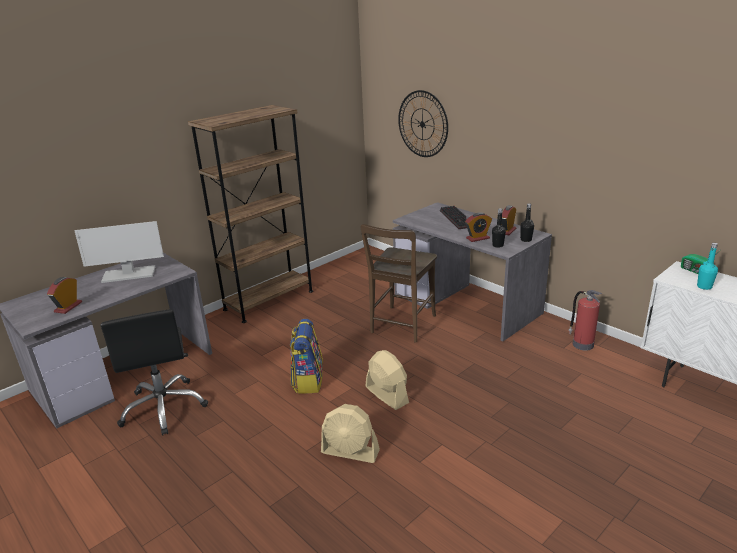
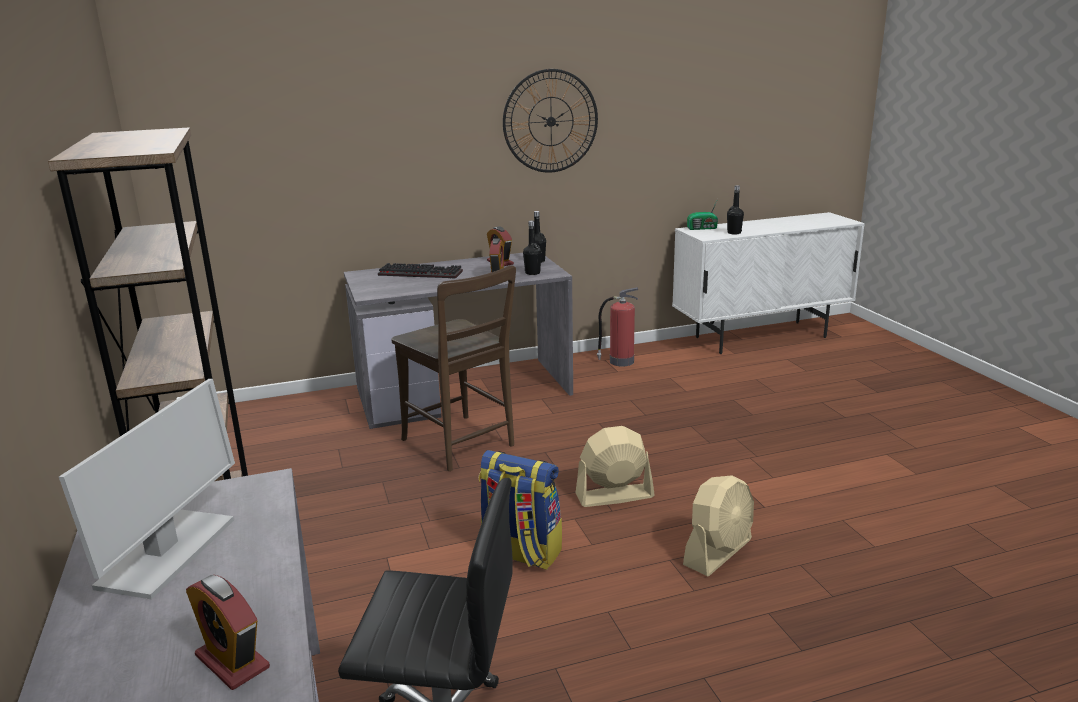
camera: 65 degrees left, 5 degrees down
wall clock [398,90,448,157] -> wall clock moved to [503,69,598,173]
turquoise bottle [697,243,718,290] -> black bottle [727,185,744,234]

